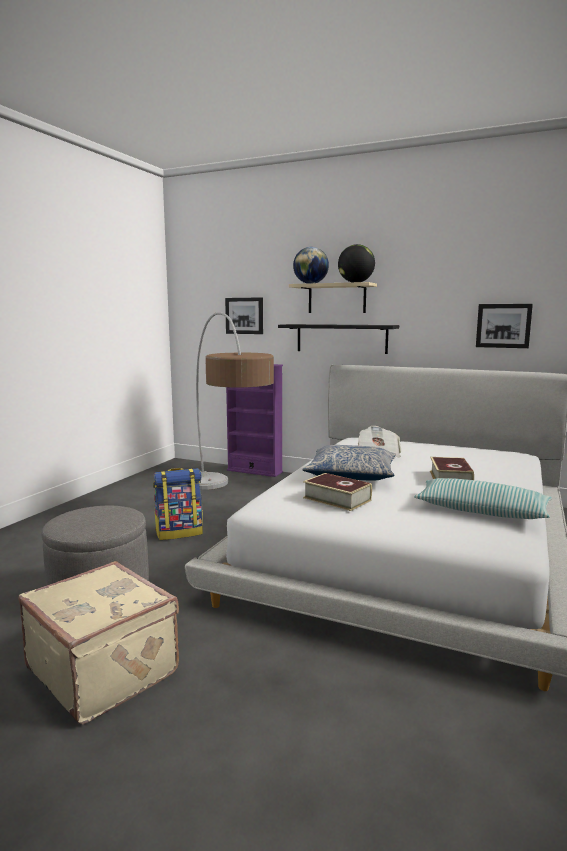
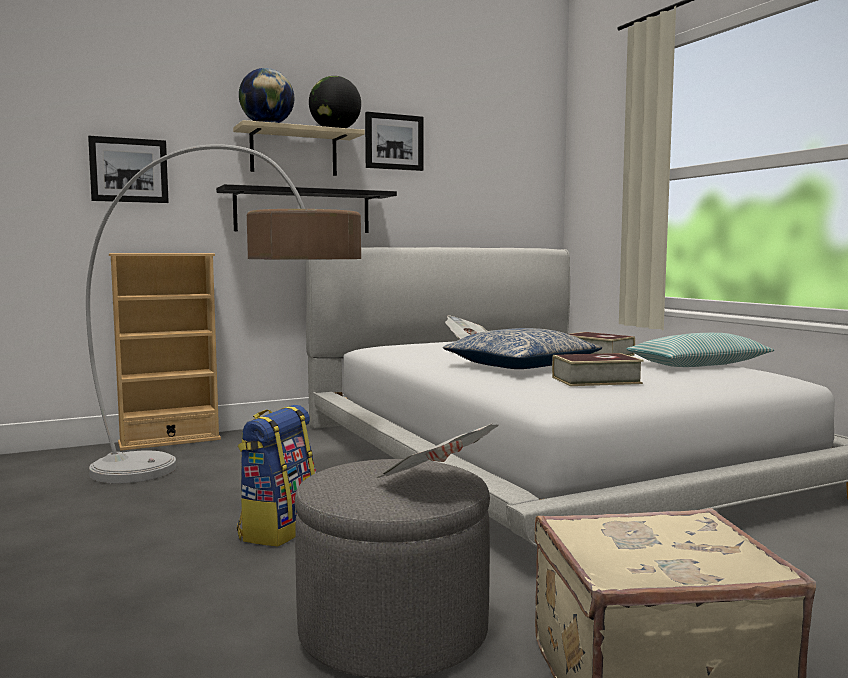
camera: 50 degrees left, 5 degrees down
purple bookcase [226,364,283,477] -> beige bookcase [109,253,221,451]
picture [476,304,533,348] -> picture moved to [365,112,424,171]
none -> newspaper [376,424,498,478]

